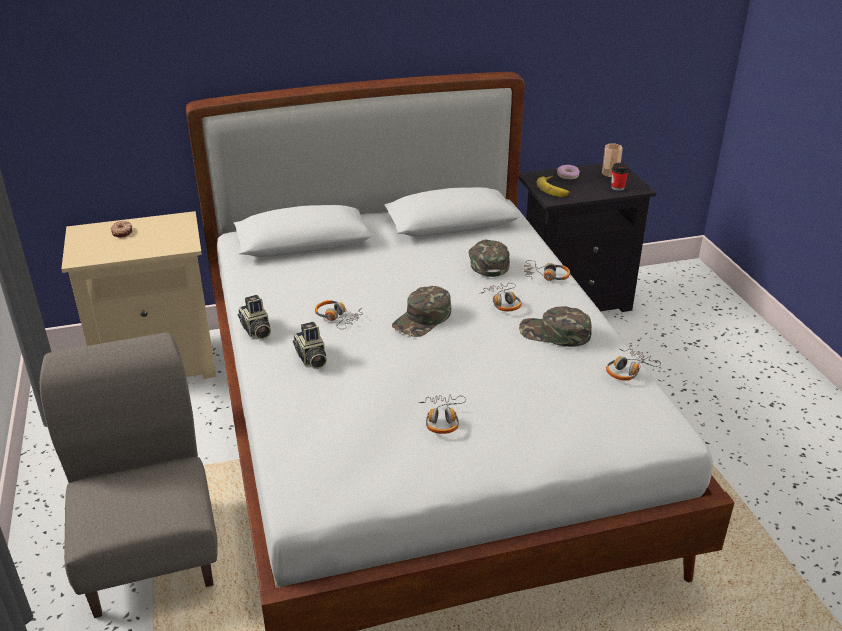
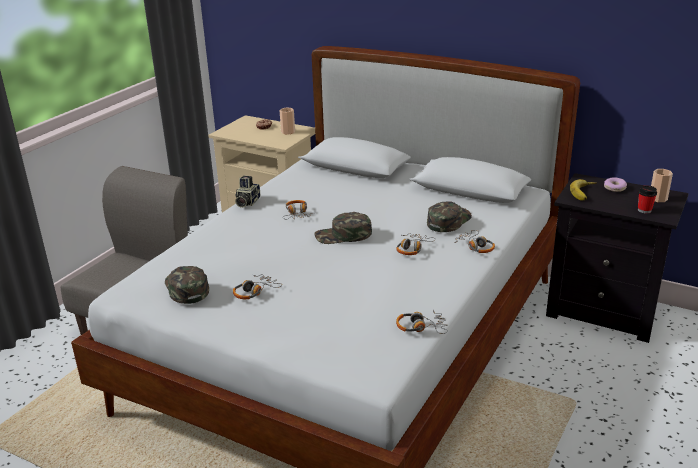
camera: 45 degrees right, 5 degrees down
camera [293,322,327,369] -> none
green cap [519,306,592,347] -> green cap moved to [165,266,209,304]
none -> cup [280,108,295,135]

